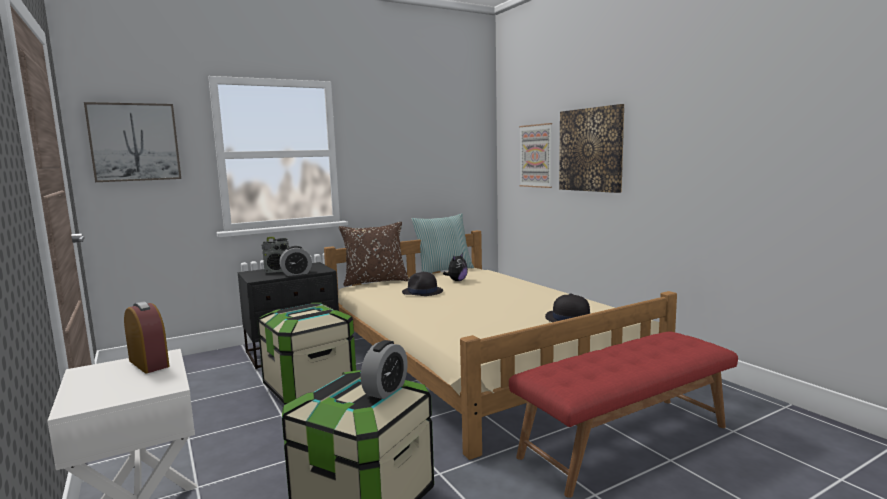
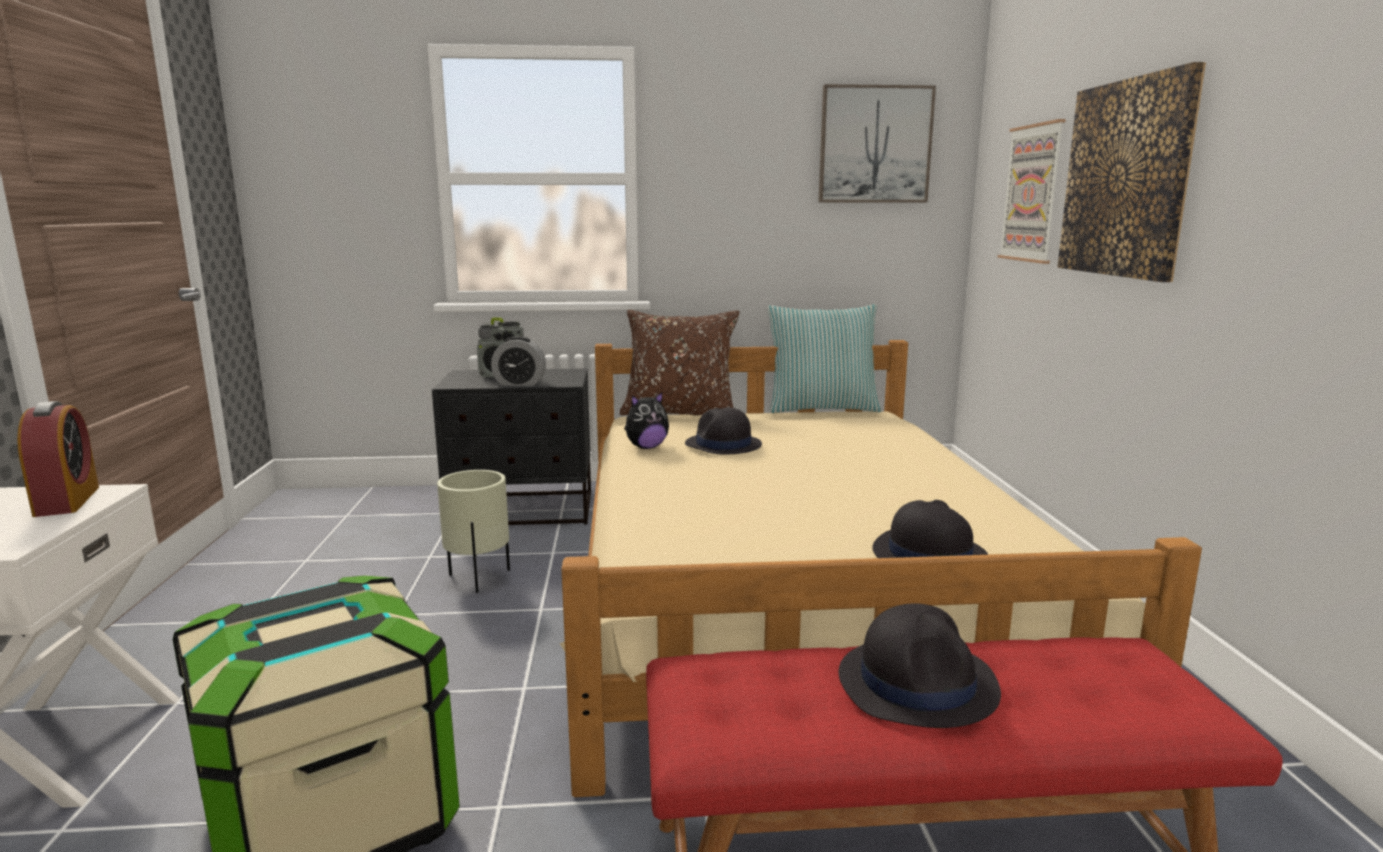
camera: 25 degrees right, 5 degrees up
picture [84,102,181,182] -> picture moved to [819,84,936,202]
storage box [257,303,356,405] -> beige planter [437,470,510,593]
alarm clock [361,340,408,399] -> none
plush toy [443,253,468,281] -> plush toy moved to [624,391,669,449]
none -> black hat [839,603,1001,728]

